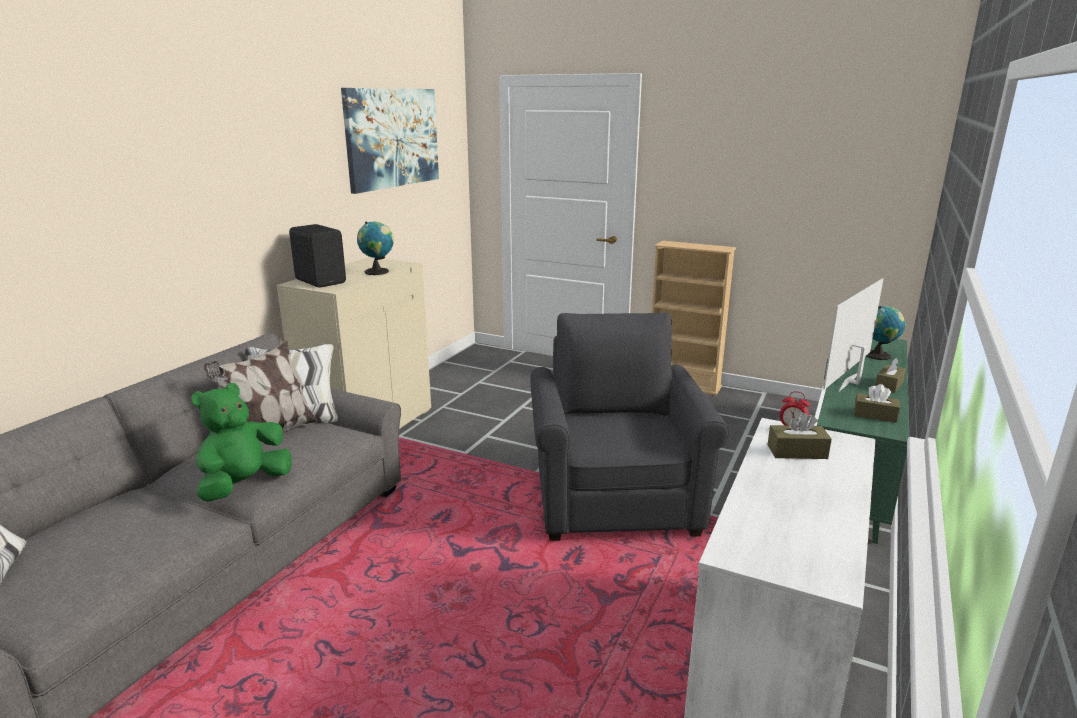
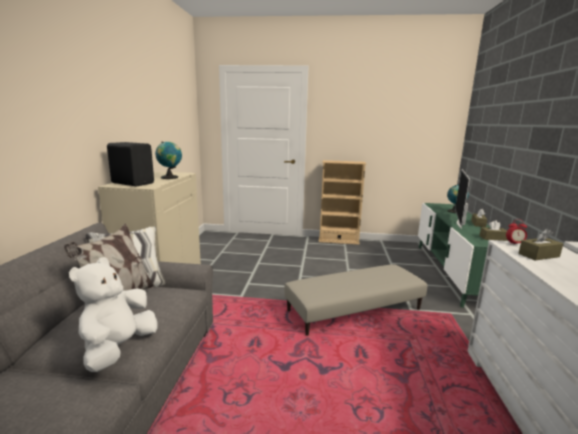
camera: 20 degrees left, 5 degrees down
green plush toy [192,383,292,502] -> white plush toy [69,257,157,372]
picture [341,88,439,194] -> none
grey armchair [530,312,729,541] -> beige ottoman [284,264,427,336]

